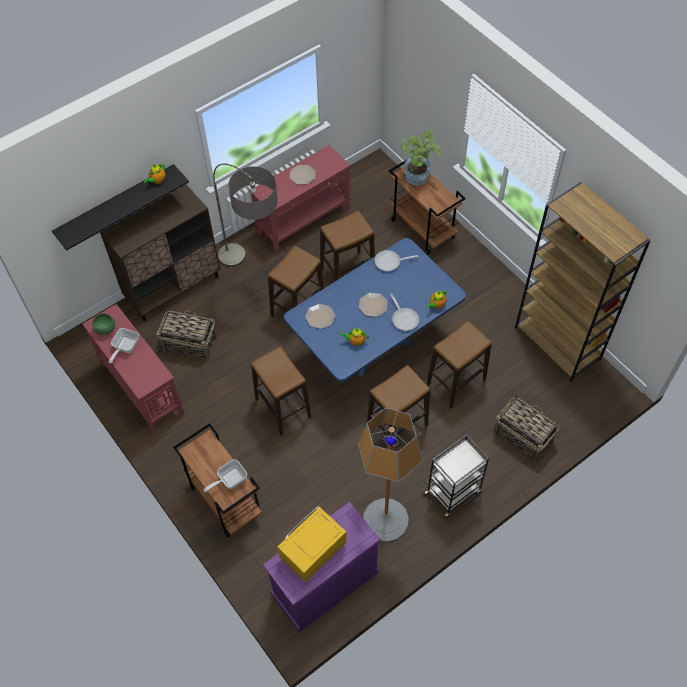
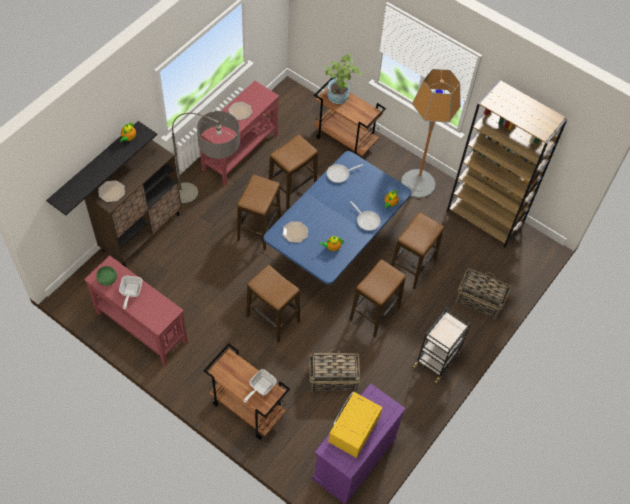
camera: 20 degrees left, 0 degrees up
basket [157,309,217,360] -> basket moved to [308,349,360,392]
floor lamp [358,408,423,542] -> floor lamp moved to [401,69,461,198]
plate [359,293,388,317] -> plate moved to [98,180,125,202]

